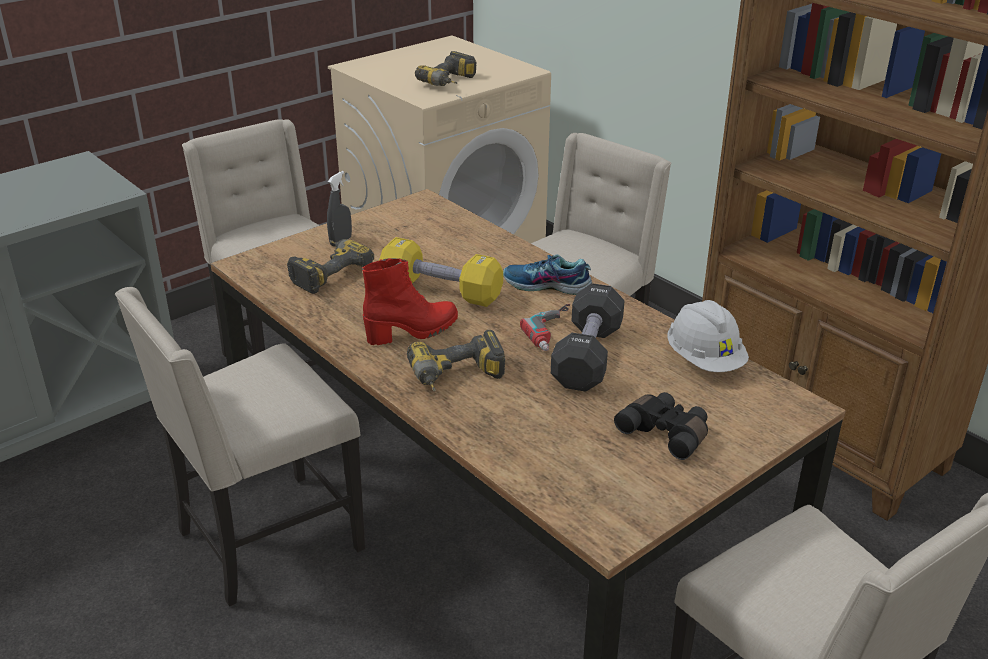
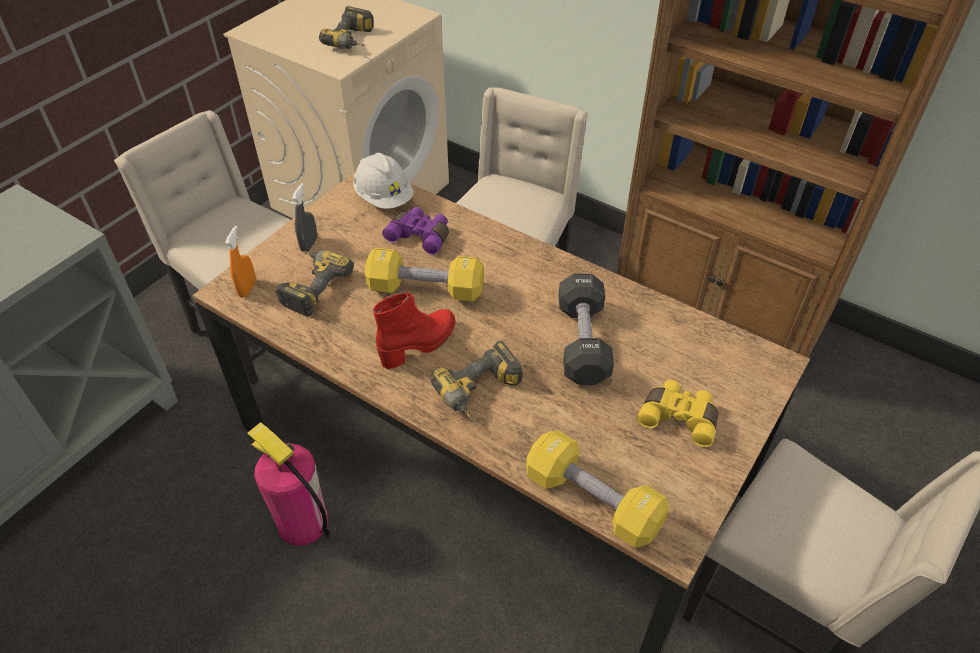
camera: 15 degrees left, 15 degrees up
beige chair [115,287,365,607] -> fire extinguisher [247,422,331,546]
shoe [503,254,592,295] -> none
power drill [520,304,570,351] -> none
black binoculars [614,392,708,460] -> yellow binoculars [637,380,719,447]
white hard hat [667,300,749,372] -> white hard hat moved to [353,153,414,209]
none -> orange spray bottle [225,226,256,298]
none -> purple binoculars [382,207,449,255]
none -> yellow dumbbell [526,430,669,548]

